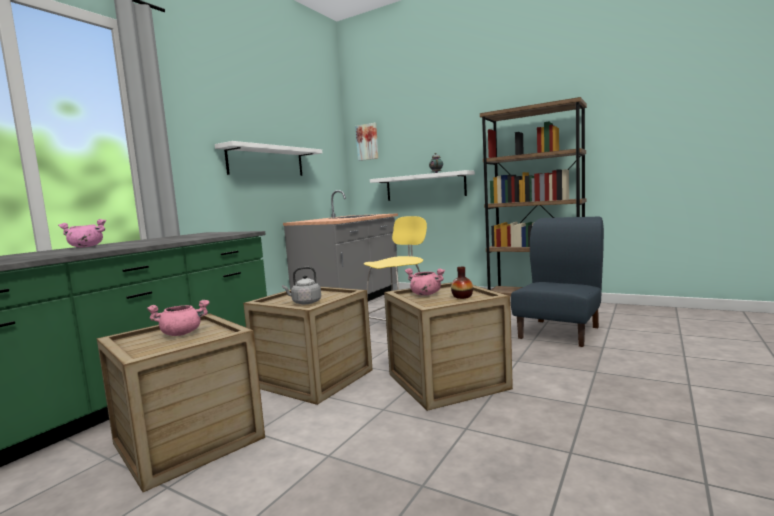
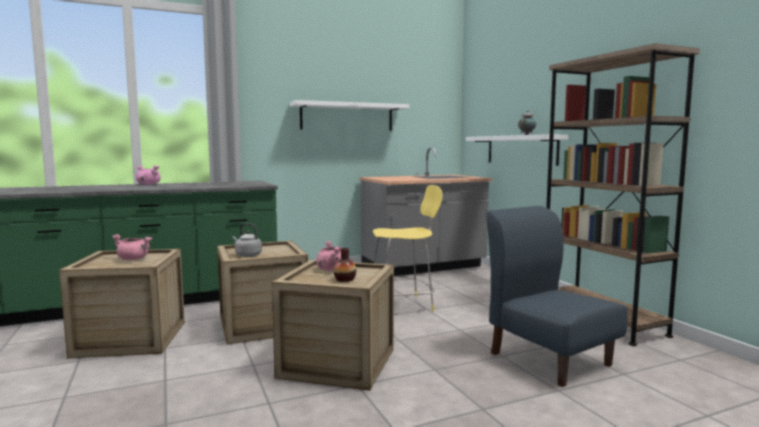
camera: 35 degrees right, 0 degrees up
picture [356,123,379,161] -> none
blue chair [511,217,604,347] -> blue chair turned 105 degrees counterclockwise [487,206,628,387]

